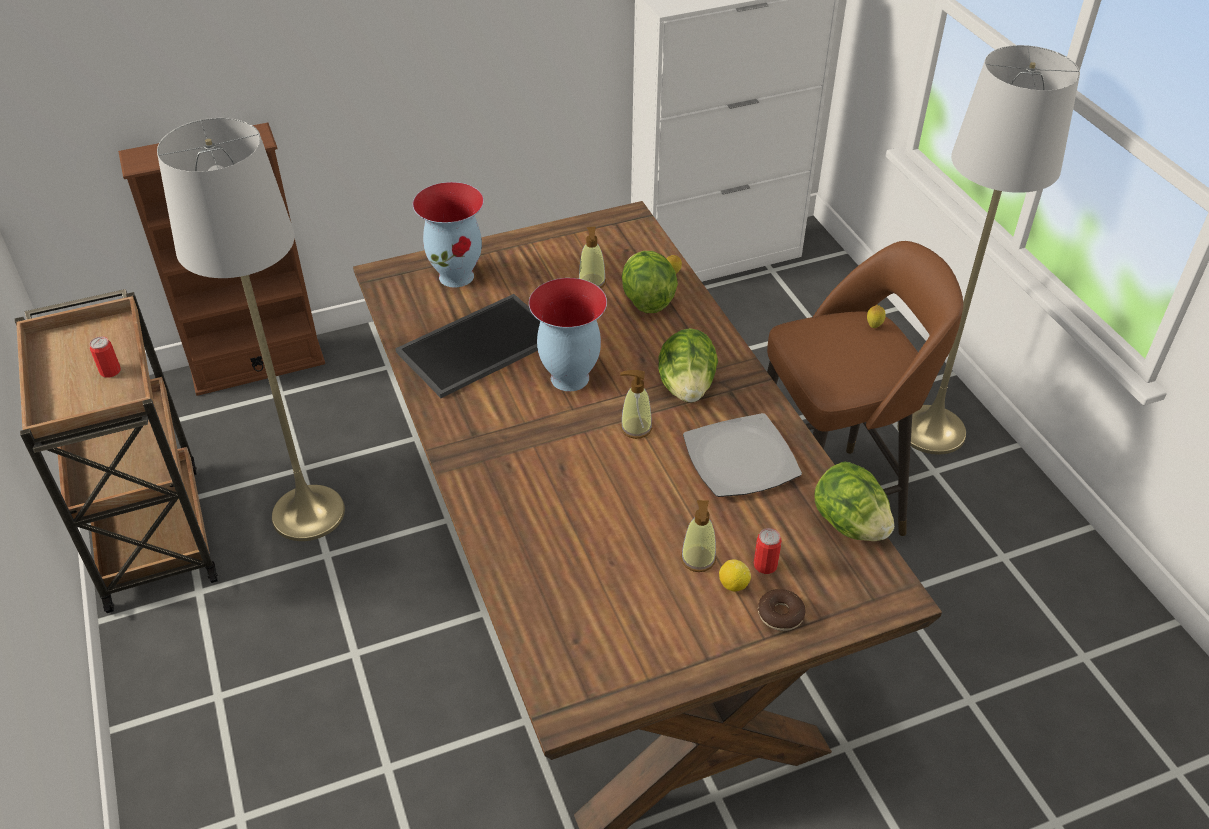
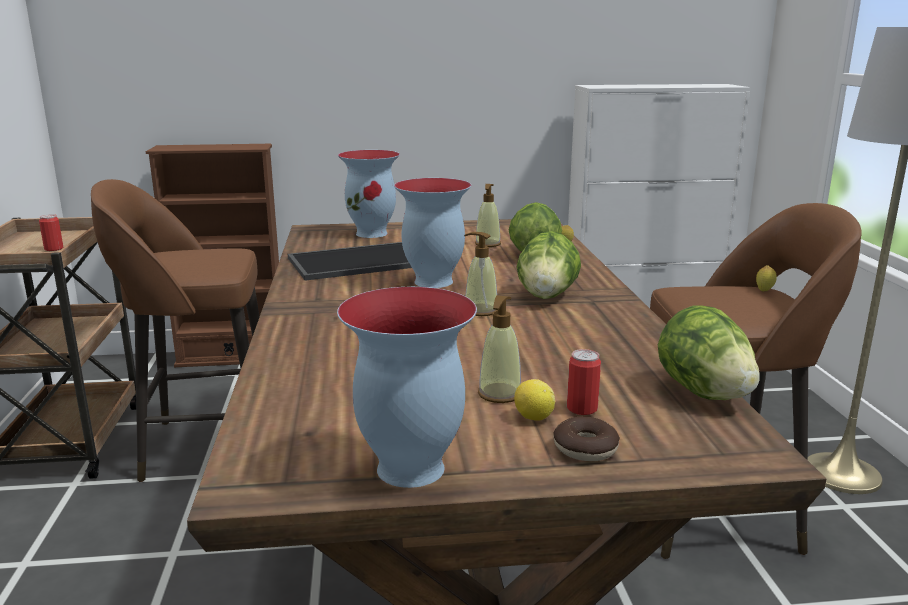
camera: 15 degrees right, 25 degrees down
grey floor lamp [157,118,345,541] -> brown stool [91,179,260,482]
plate [683,413,802,497] -> none
none -> vase [337,287,477,488]

